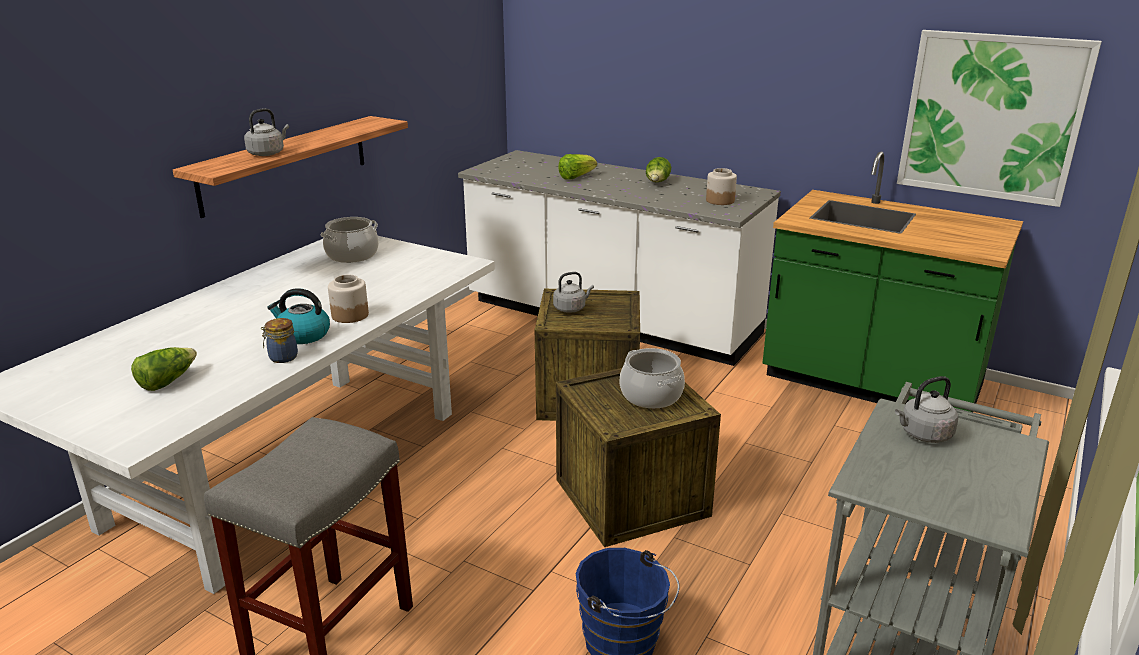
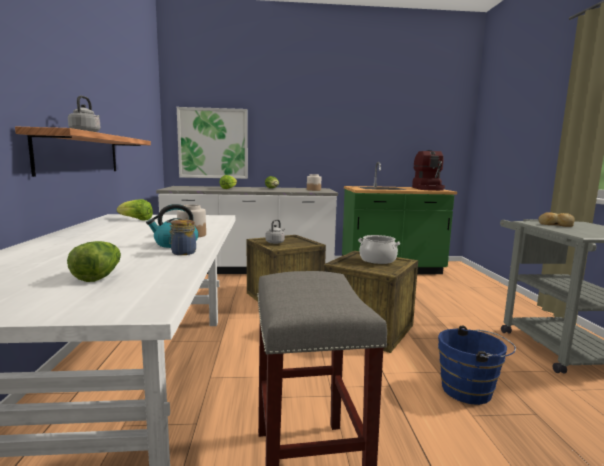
camera: 35 degrees left, 15 degrees down
cooking pot [320,217,379,263] -> lettuce [117,199,153,220]
grey kettle [895,376,958,443] -> bread [538,212,575,227]
picture [897,30,1102,207] -> picture moved to [177,107,248,179]
none -> coffee machine [412,150,445,191]

